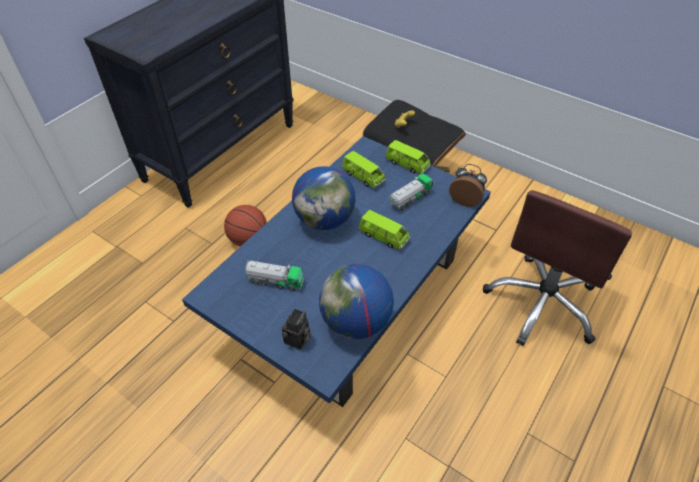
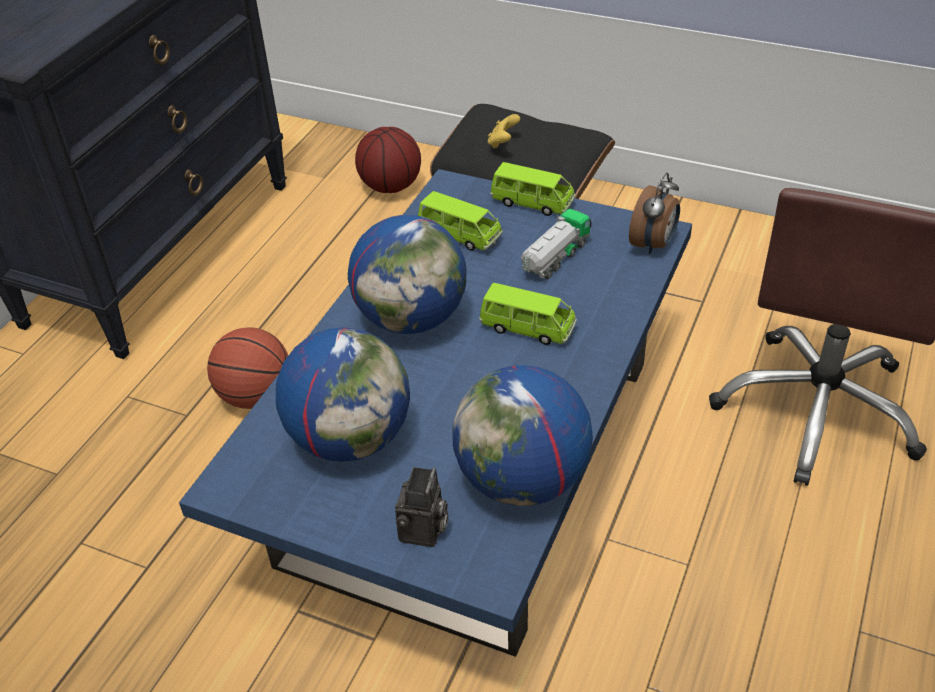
camera: 10 degrees left, 5 degrees down
toy truck [245,260,304,291] -> globe [276,327,410,462]
alarm clock [449,164,487,207] -> alarm clock turned 105 degrees clockwise [629,173,680,254]
none -> basketball [355,127,421,193]

